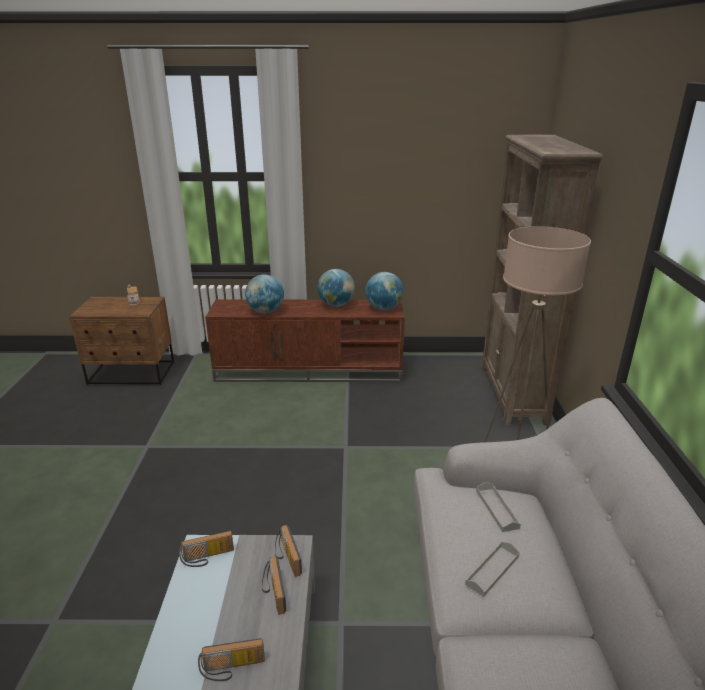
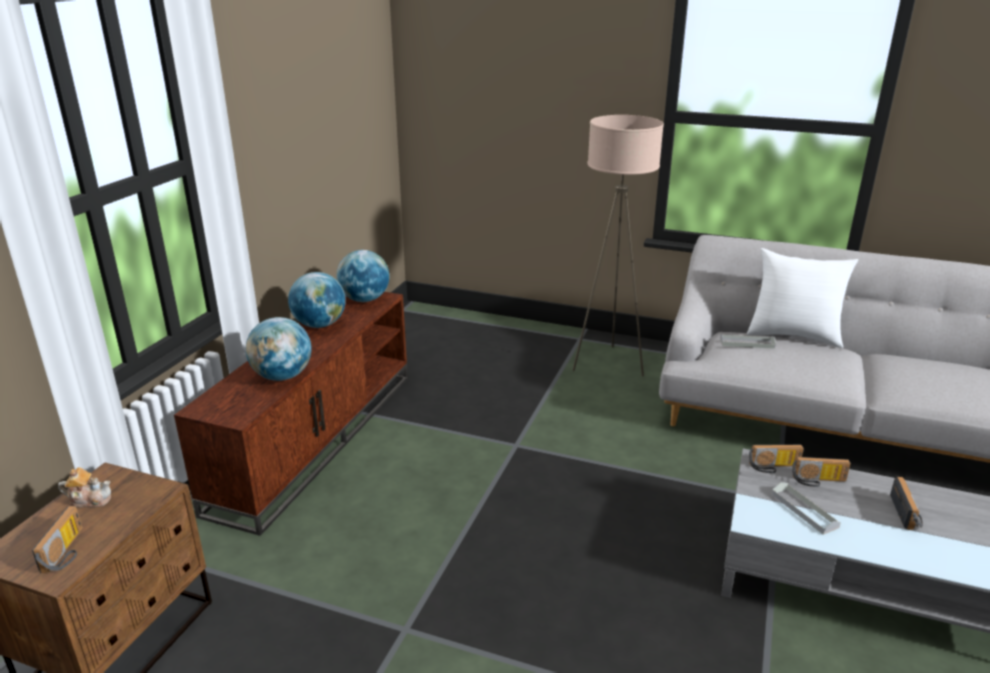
camera: 70 degrees left, 0 degrees up
radio [179,531,234,567] -> radio moved to [32,506,83,573]
grey tray [465,542,520,597] -> grey tray moved to [771,482,841,535]
brown bookcase [482,135,603,426] -> none
none -> white pillow [747,248,858,348]

